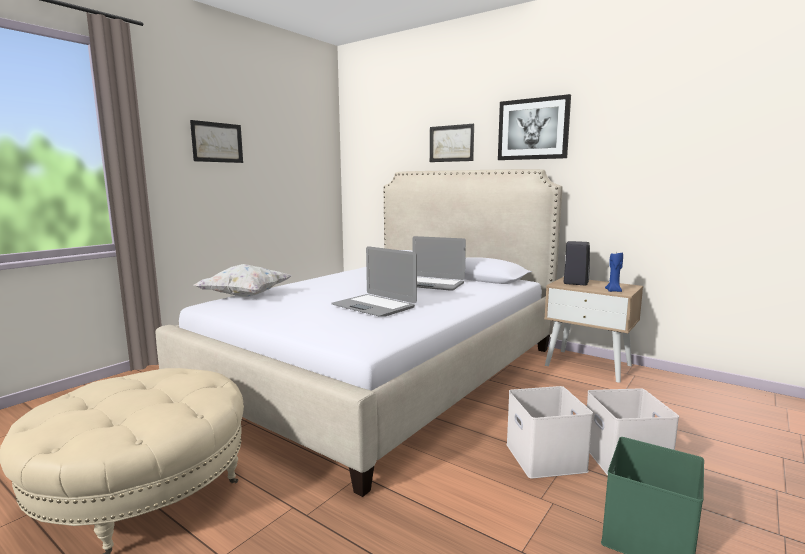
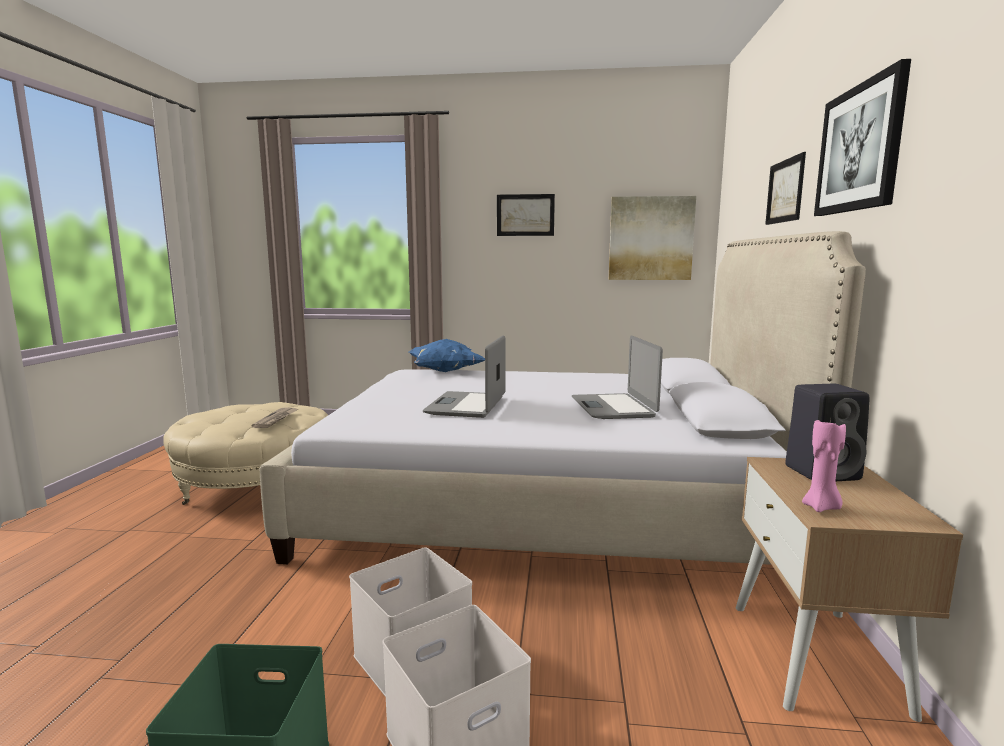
camera: 60 degrees right, 0 degrees up
white pillow [194,264,292,297] -> blue pillow [409,339,485,372]
blue candle [605,253,623,292] -> pink candle [802,419,846,512]
none -> newspaper [252,407,298,428]
none -> picture [609,196,696,280]

